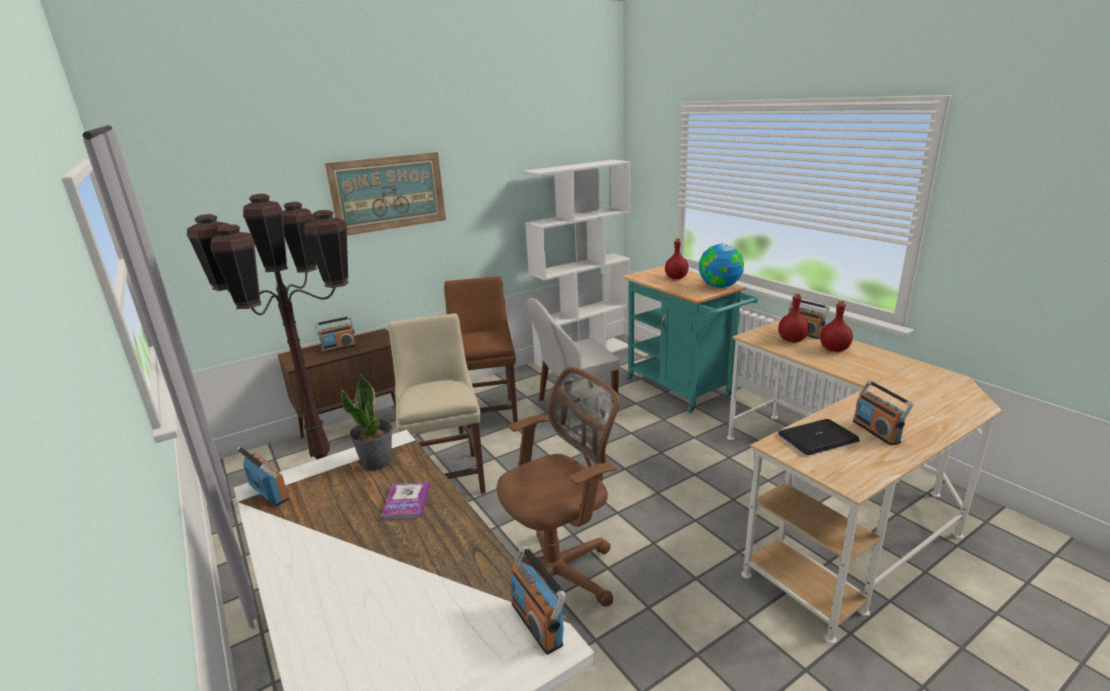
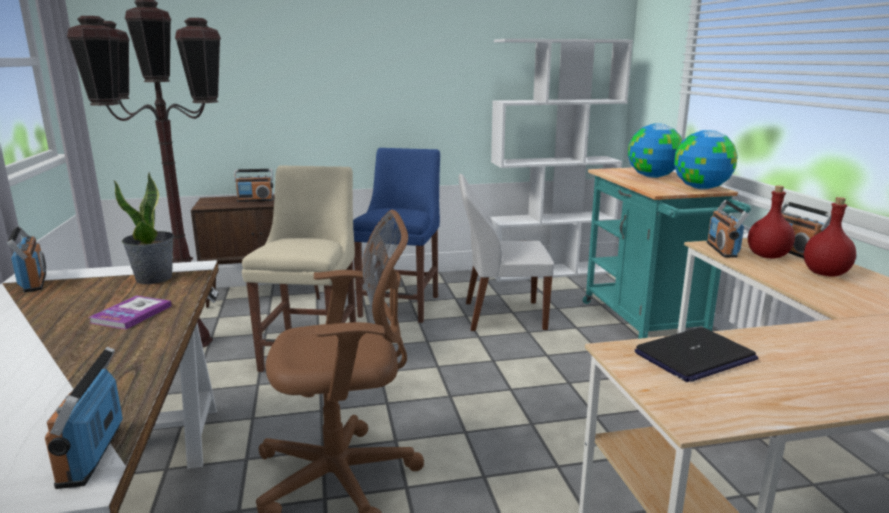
camera: 20 degrees right, 5 degrees down
picture [325,152,446,236] -> none
brown chair [444,276,518,434] -> blue chair [353,148,440,323]
red bottle [665,238,689,279] -> globe [628,123,682,178]
laptop [778,419,860,455] -> laptop turned 150 degrees clockwise [635,327,758,382]
radio [853,380,913,445] -> radio moved to [707,200,749,258]

